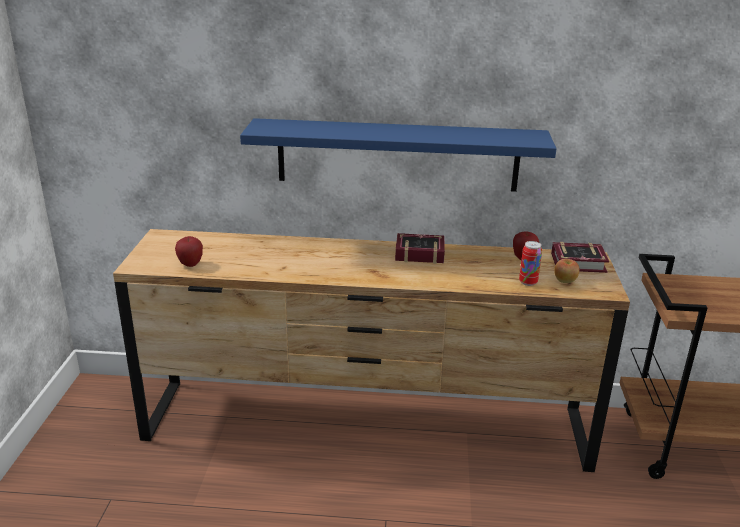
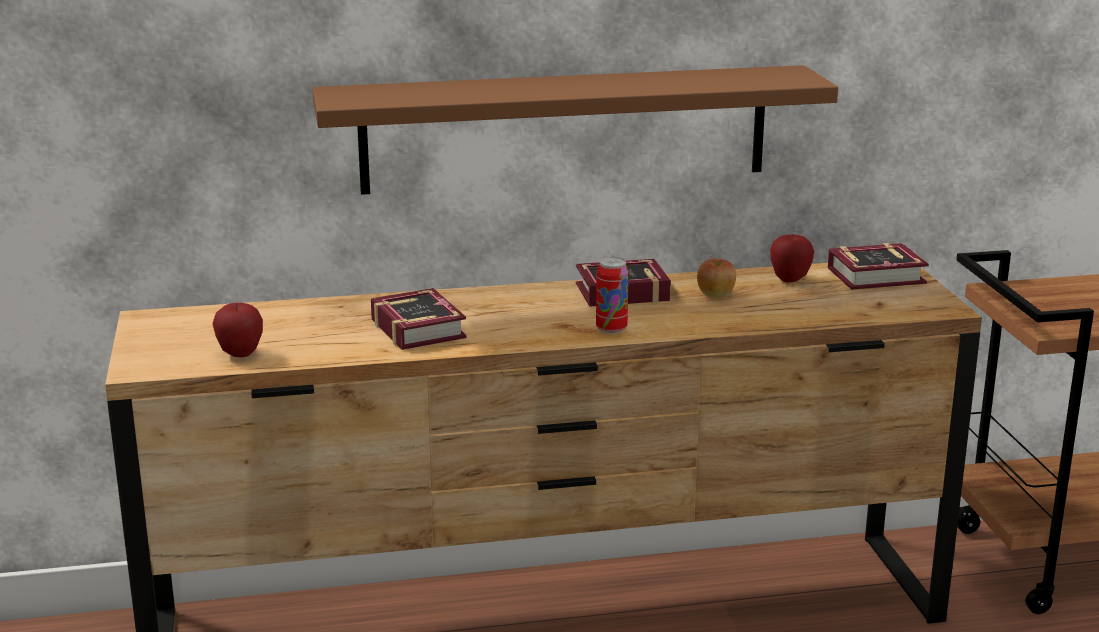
camera: 15 degrees left, 5 degrees down
blue shelf [240,118,556,192] -> brown shelf [312,65,838,195]
can [519,241,542,286] -> can moved to [596,257,629,334]
apple [554,259,579,283] -> apple moved to [697,259,736,298]
none -> book [371,288,467,350]

